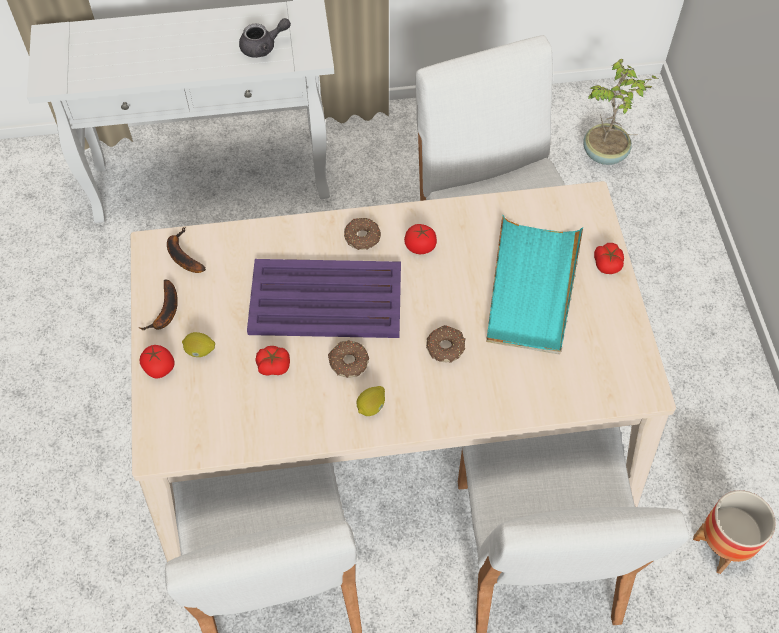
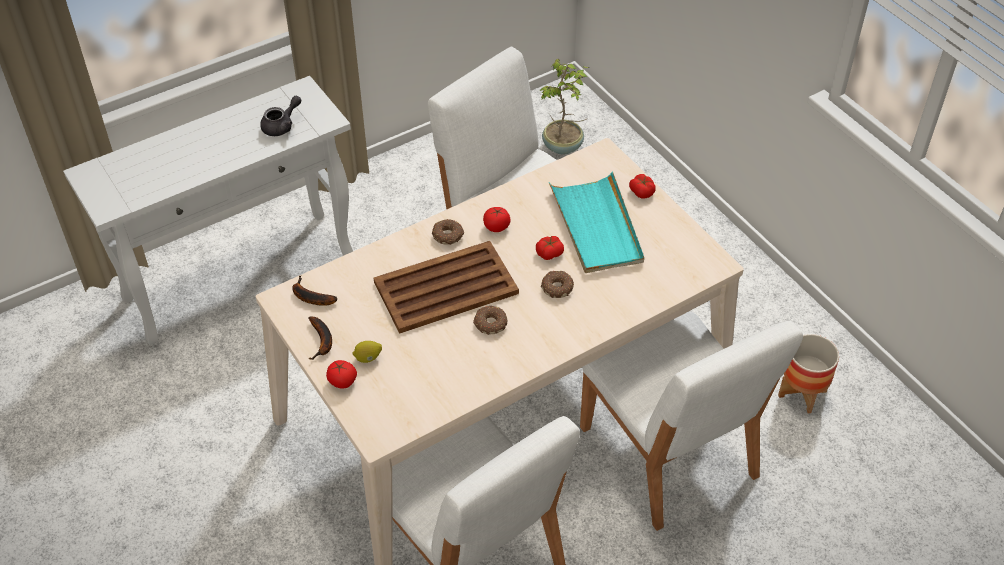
camera: 25 degrees left, 10 degrees down
purple tray [247,259,401,338] -> brown tray [374,241,519,334]
tomato [255,346,290,376] -> tomato moved to [536,236,564,260]
lemon [356,386,385,416] -> none

